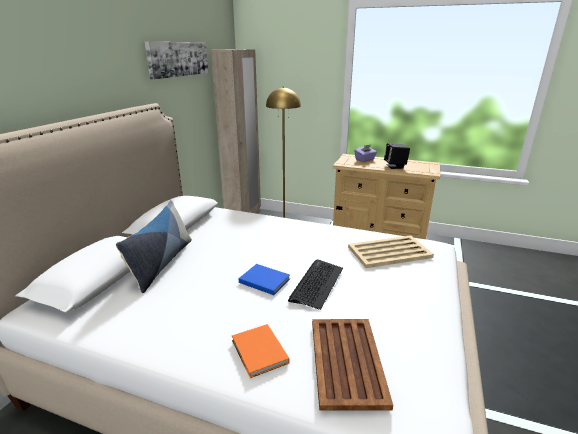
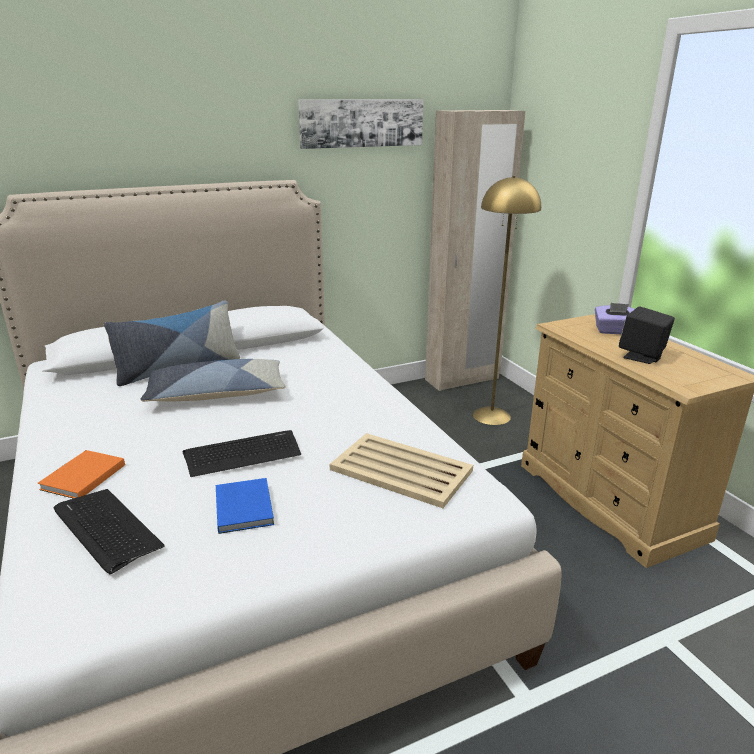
camera: 45 degrees right, 0 degrees up
blue book [239,264,290,295] -> blue book moved to [216,478,274,534]
brown tray [312,319,393,410] -> keyboard [54,489,165,574]
none -> pillow [140,359,285,402]

